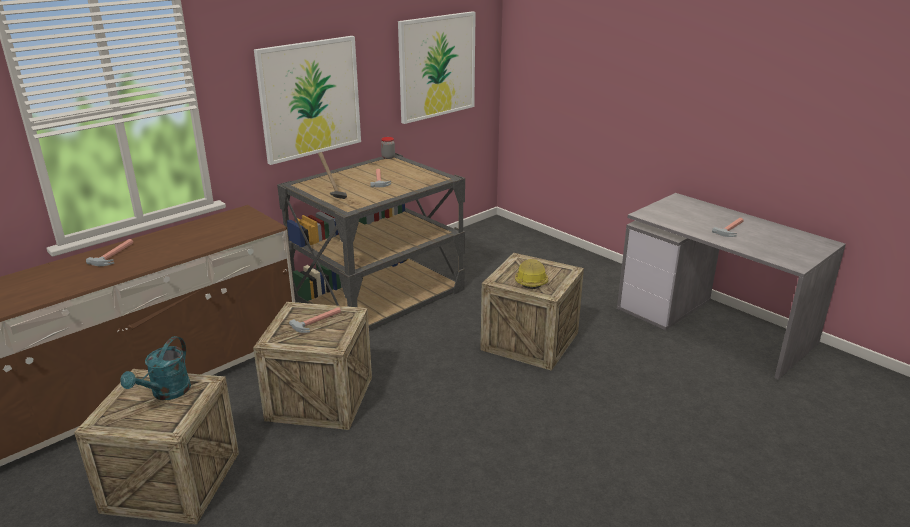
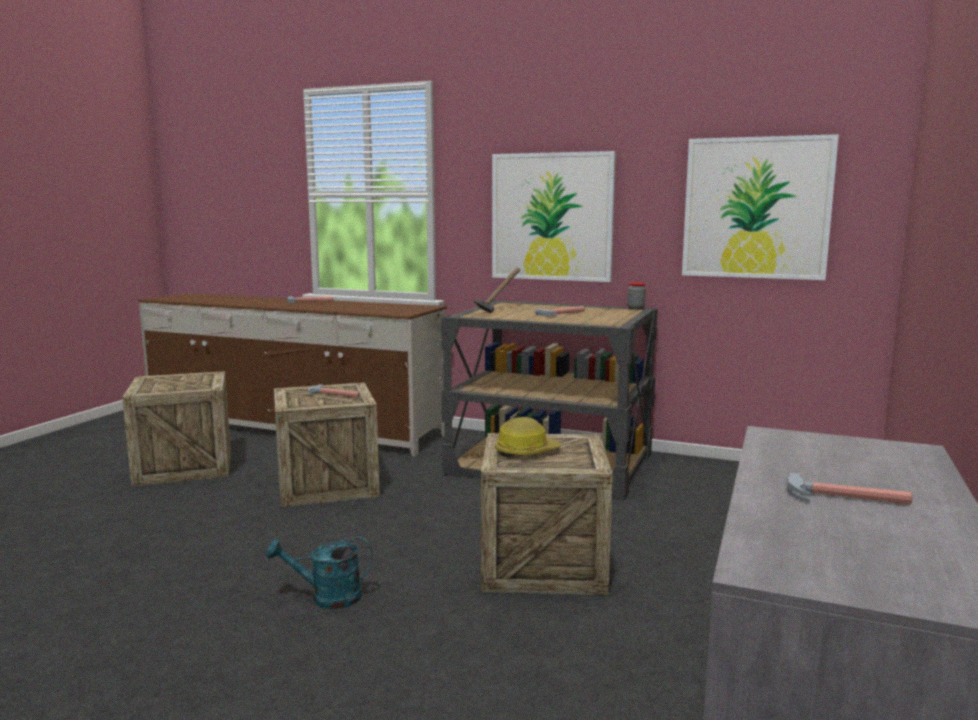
camera: 65 degrees right, 15 degrees down
turquoise watering can [120,336,191,400] -> turquoise watering can moved to [266,536,372,609]

